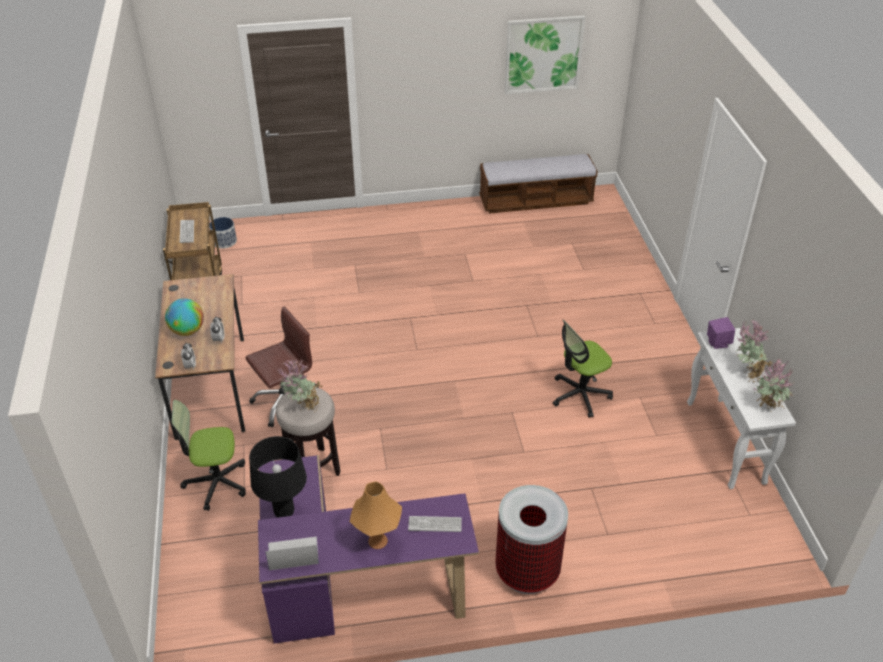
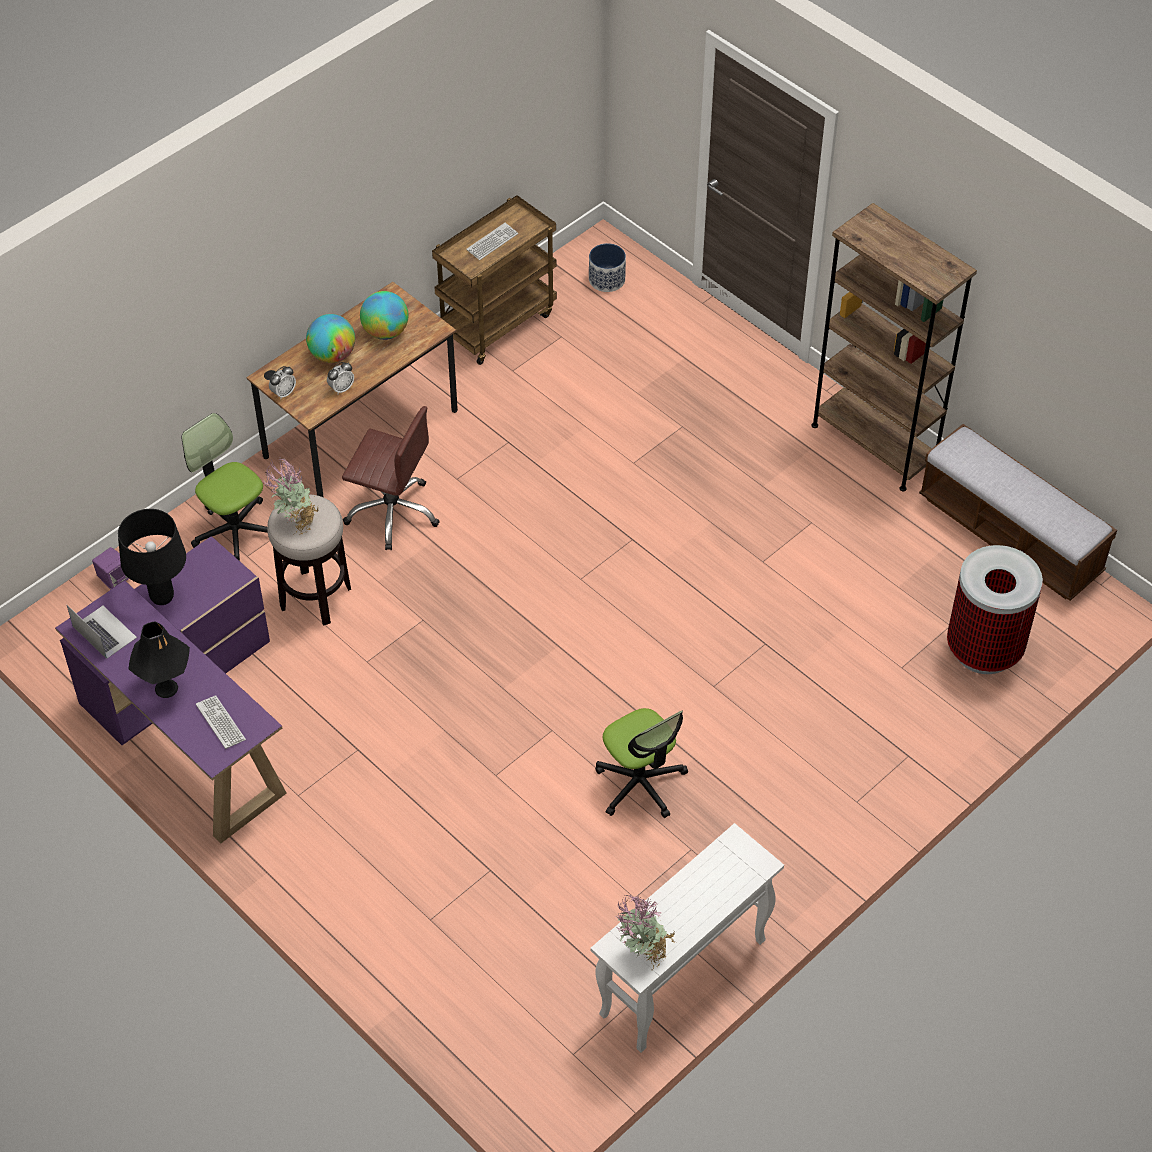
camera: 55 degrees right, 10 degrees up
orange table lamp [350,481,402,549] -> black table lamp [129,621,190,698]
trash can [495,485,568,594] -> trash can moved to [947,545,1043,674]
picture [505,15,585,94] -> none
office chair [553,320,613,418] -> office chair turned 150 degrees counterclockwise [595,708,688,818]
purple speaker [707,317,735,349] -> purple speaker moved to [92,547,129,589]
potted plant [736,320,773,383] -> none
none -> globe [360,291,409,340]
none -> brown bookcase [811,203,977,491]

